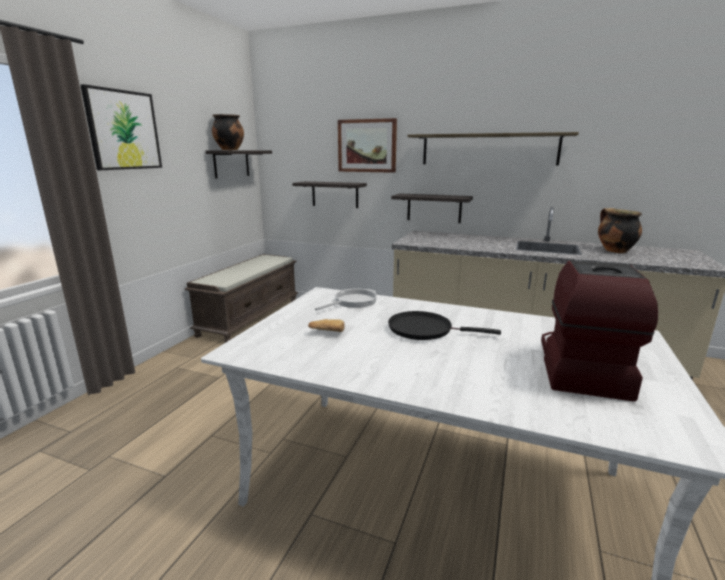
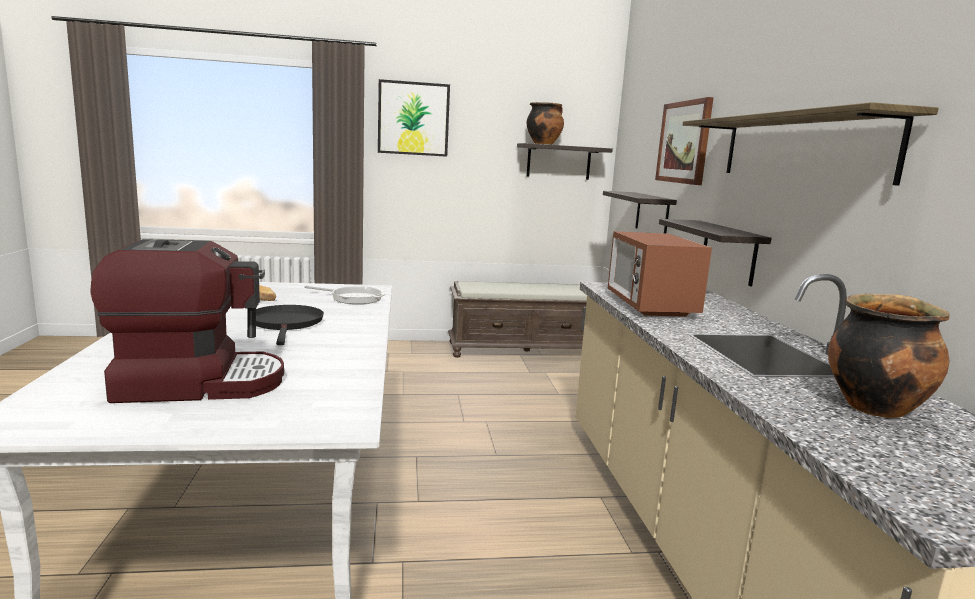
camera: 60 degrees right, 5 degrees down
none -> microwave [608,231,712,317]

